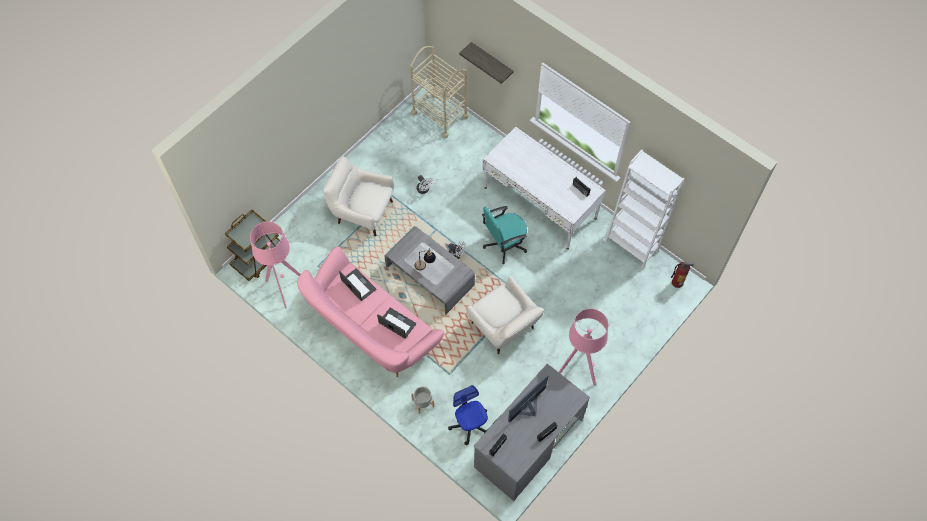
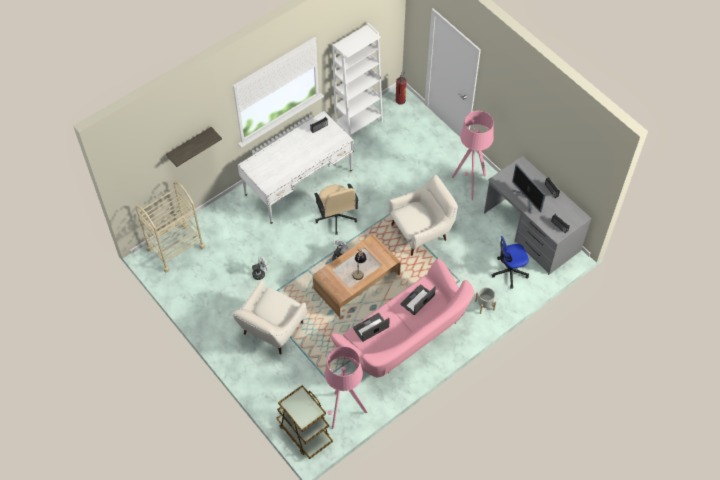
camera: 80 degrees left, 5 degrees down
grey coffee table [384,226,475,315] -> brown coffee table [313,234,401,317]
turquoise office chair [482,206,527,264] -> beige office chair [314,184,359,235]

